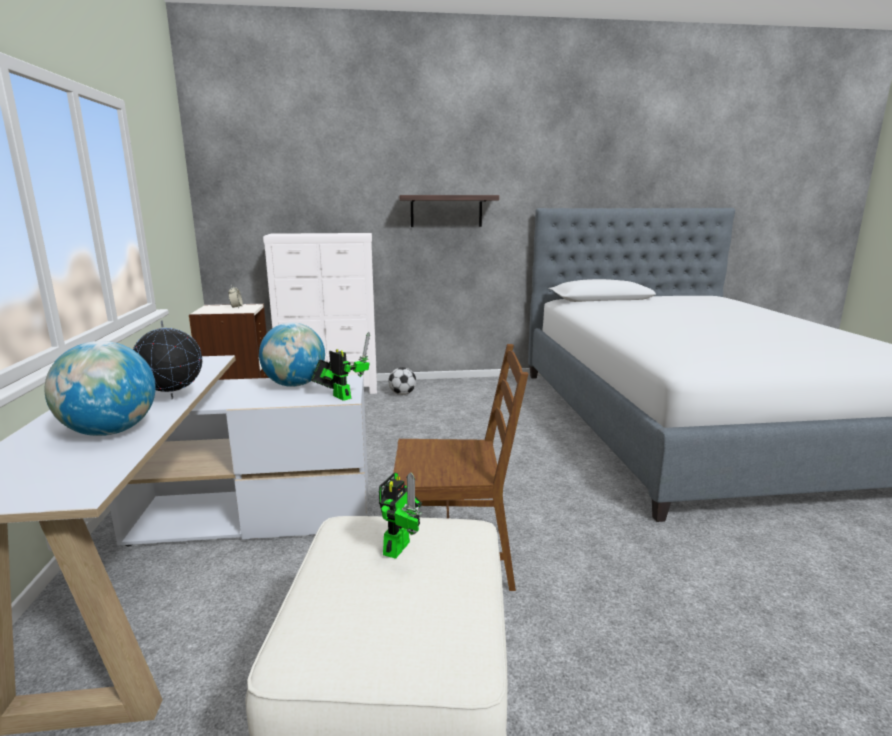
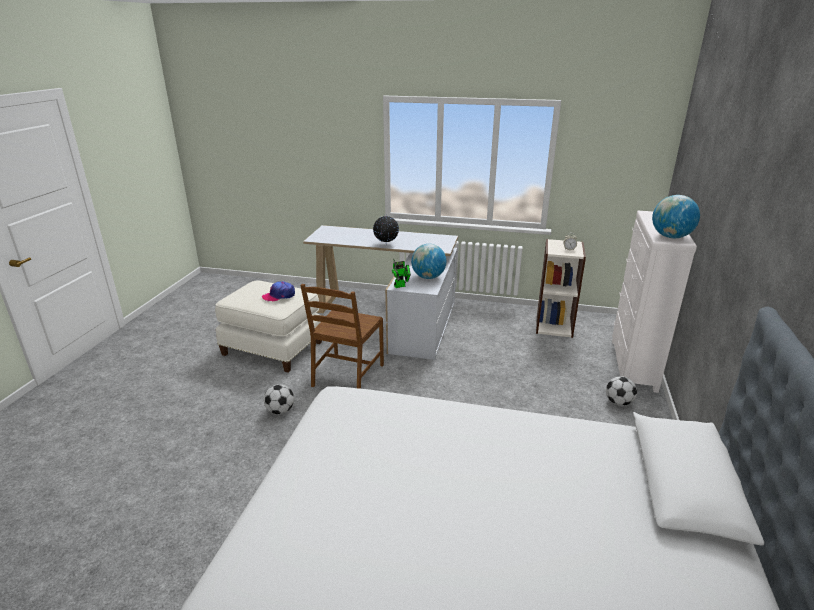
camera: 110 degrees right, 10 degrees up
globe [45,341,156,436] -> globe moved to [652,195,700,238]
toy robot [379,472,422,559] -> cap [262,281,295,301]
shelf [399,195,499,227] -> none
none -> football [264,384,294,414]

